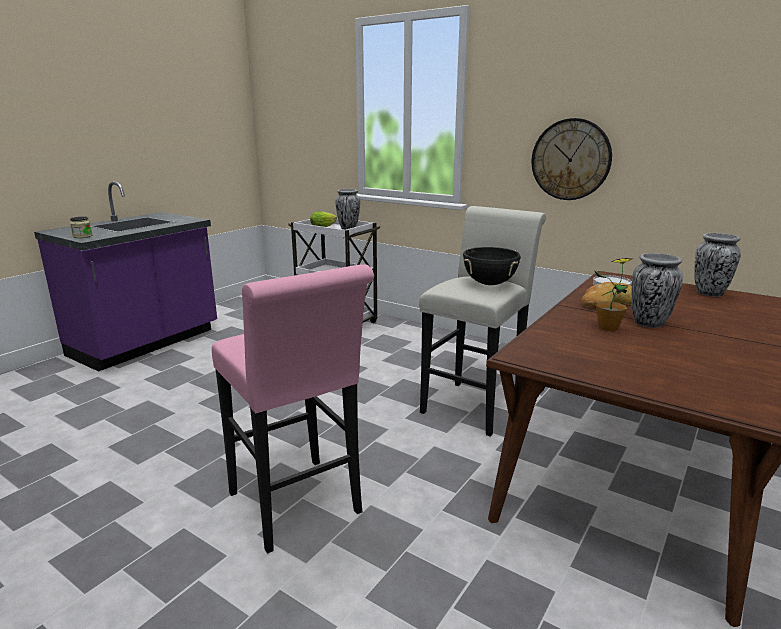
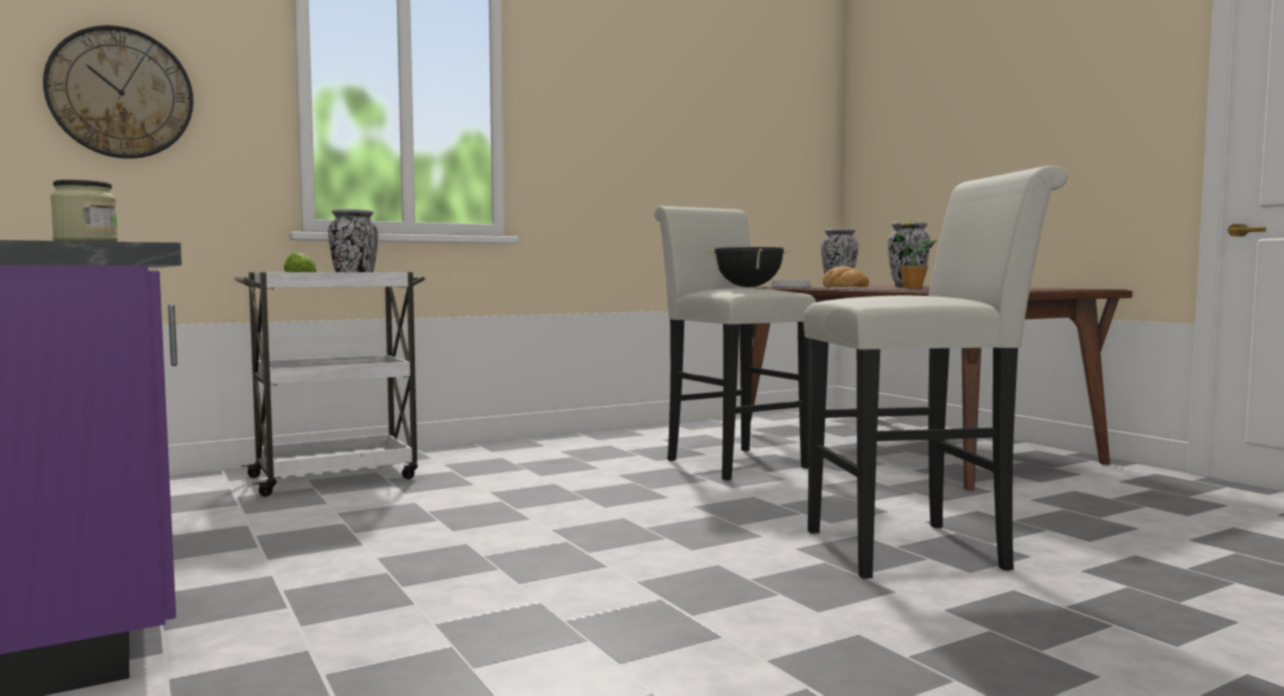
camera: 65 degrees left, 15 degrees down
pink stool [212,264,374,554] -> white stool [803,166,1068,579]
wall clock [532,118,612,200] -> wall clock moved to [43,25,193,159]

